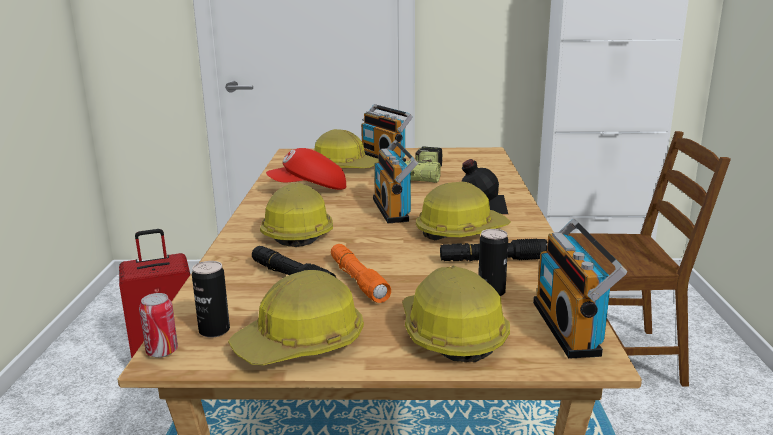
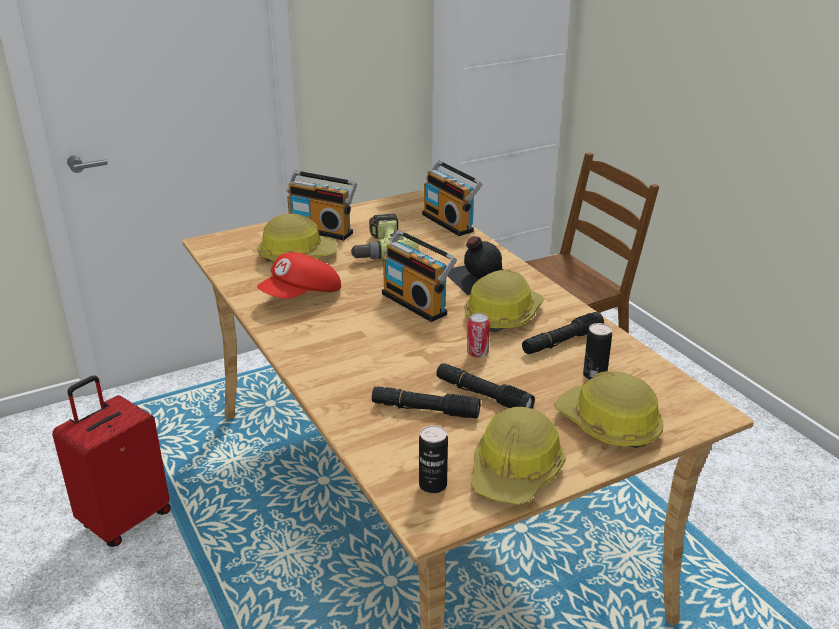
camera: 30 degrees left, 10 degrees up
can [139,293,178,358] -> can moved to [467,313,490,358]
hard hat [260,183,333,247] -> none
orange flashlight [331,244,391,303] -> black flashlight [436,363,535,409]
radio [533,219,627,359] -> radio moved to [422,161,483,236]

